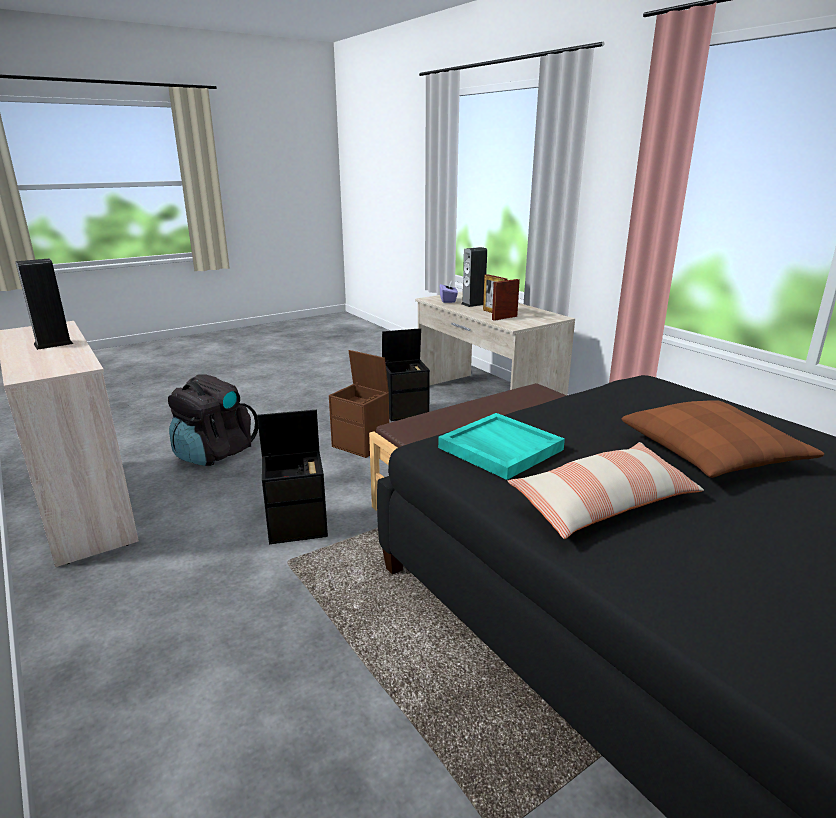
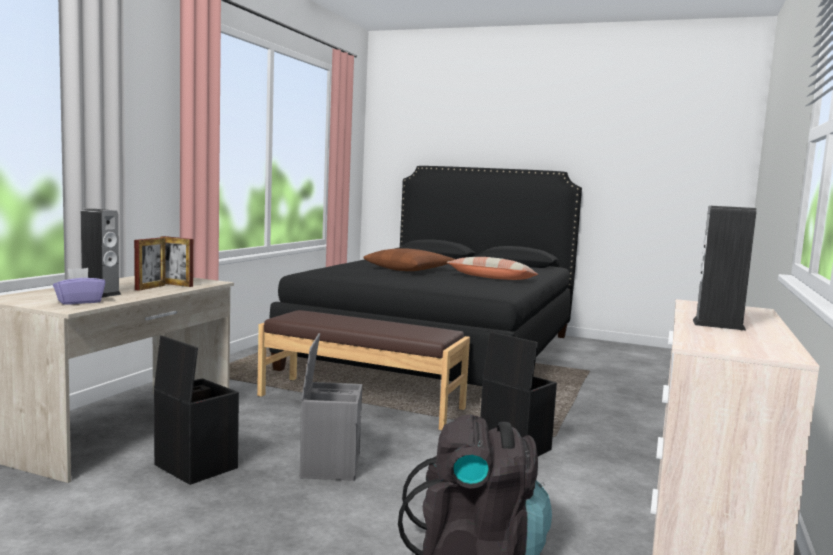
camera: 125 degrees left, 15 degrees down
brown storage box [329,350,389,458] -> grey storage box [300,333,362,481]
turquoise tray [438,413,565,480] -> none

